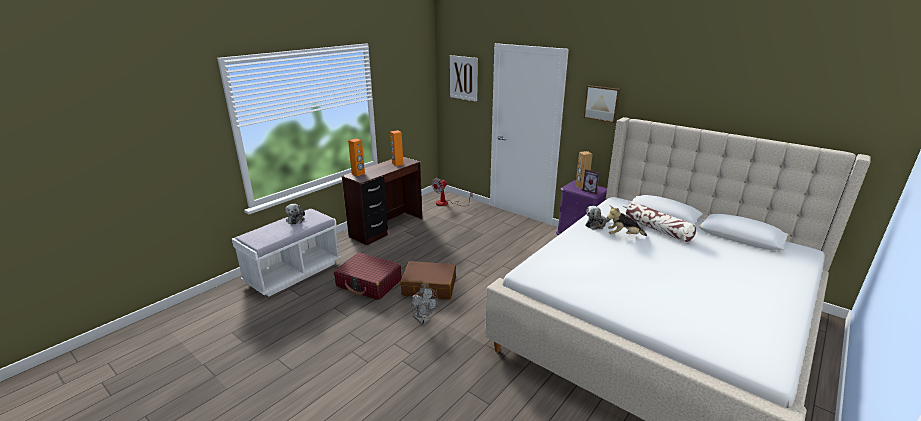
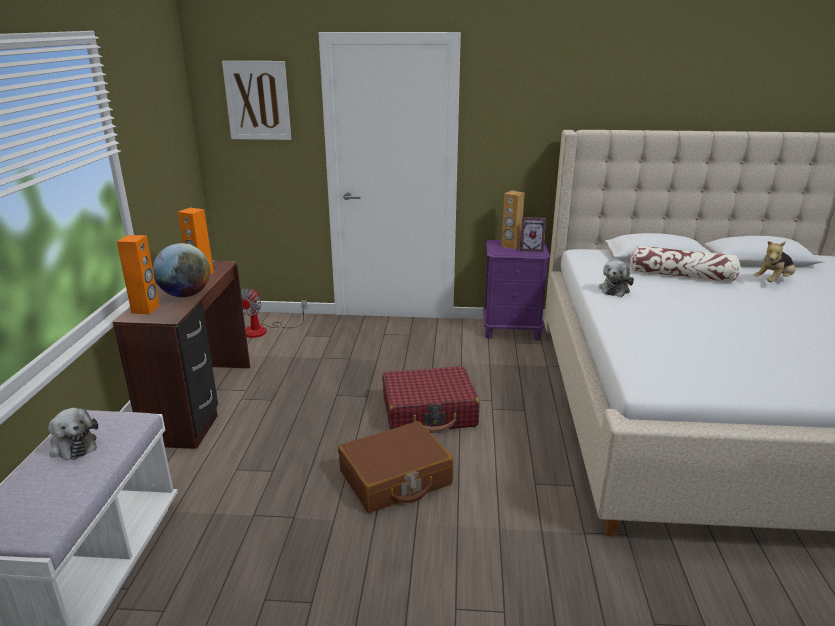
camera: 35 degrees left, 0 degrees up
red suitcase [334,253,402,300] -> red suitcase moved to [382,366,480,433]
grey fan [411,288,438,325] -> none
picture [584,85,620,123] -> none
plush toy [607,205,647,236] -> plush toy moved to [754,241,795,282]
none -> globe [153,243,210,297]

